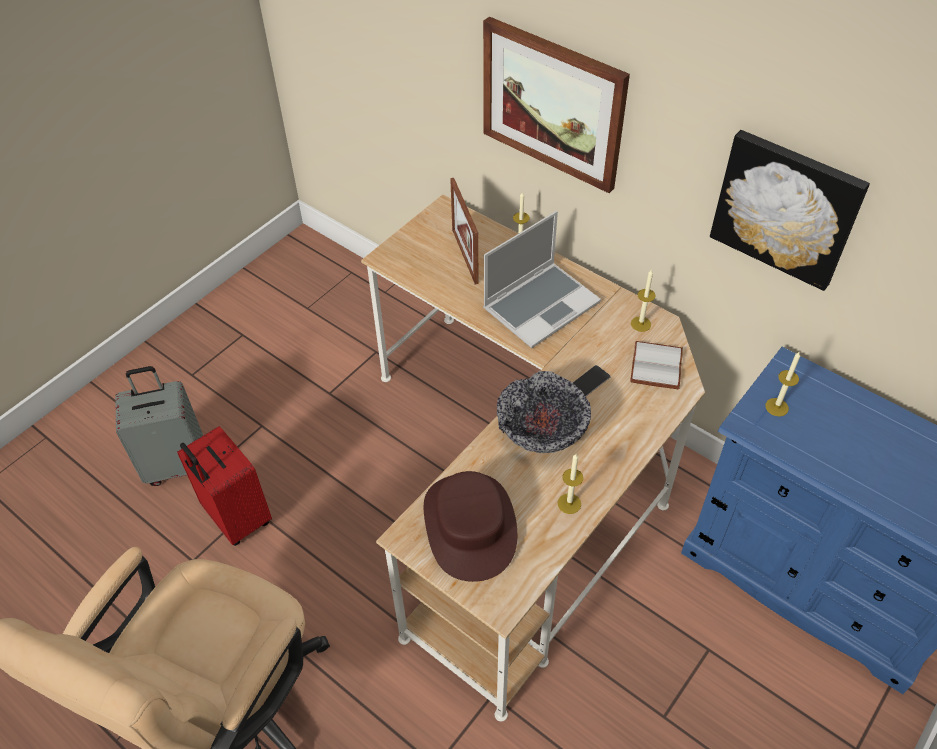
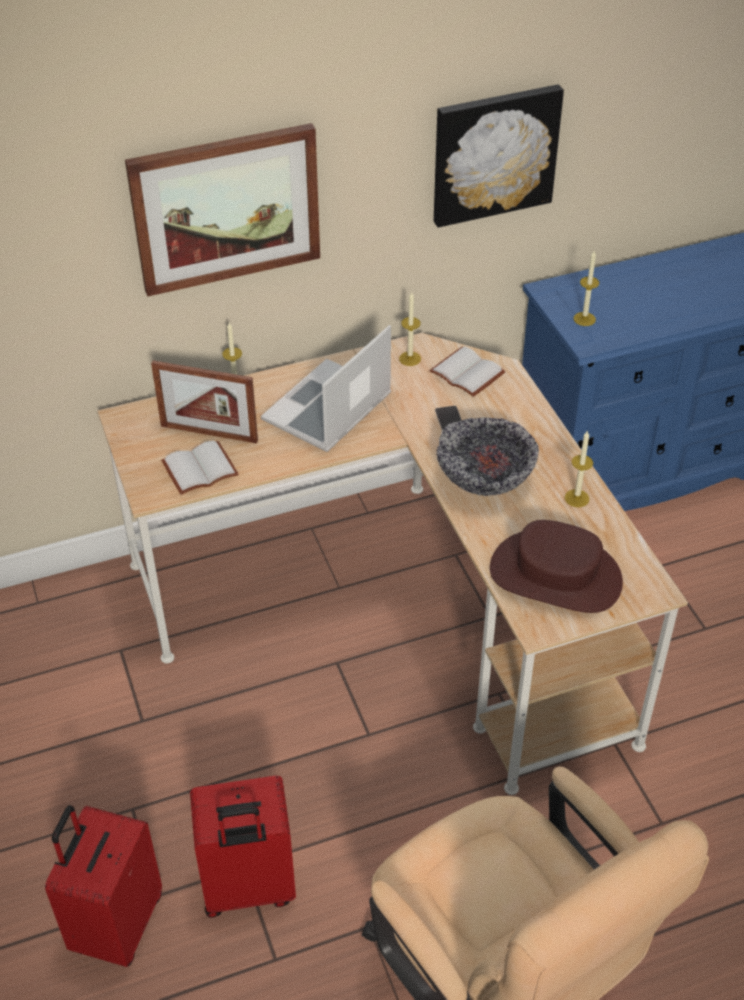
camera: 60 degrees left, 5 degrees down
grey suitcase [115,366,203,486] -> red suitcase [45,805,162,967]
laptop [483,211,601,348] -> laptop turned 135 degrees counterclockwise [261,325,391,452]
none -> white book [161,440,239,495]

